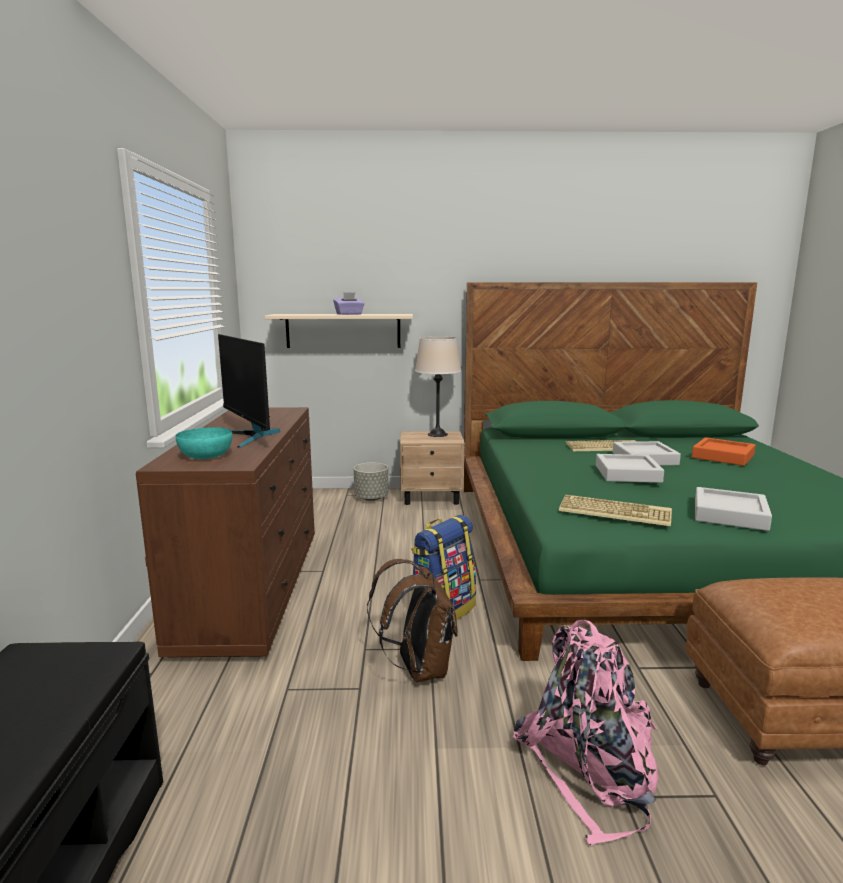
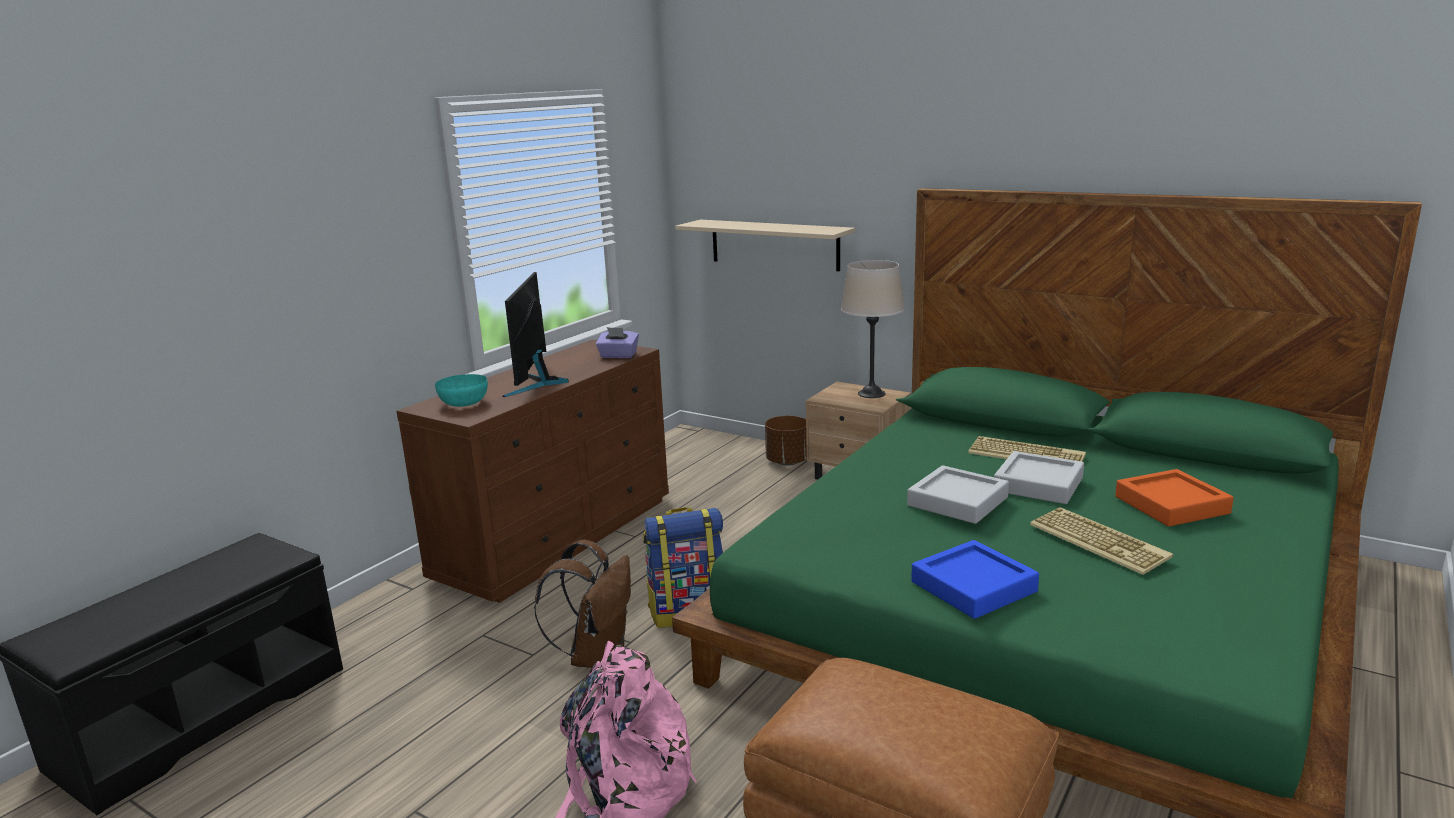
camera: 35 degrees right, 5 degrees up
purple tissue box [333,292,364,315] -> purple tissue box moved to [596,327,639,358]
grey planter [354,463,389,501] -> brown planter [765,416,807,465]
keyboard [559,495,672,526] -> keyboard moved to [1030,507,1173,575]
grey tray [695,487,772,531] -> blue tray [911,540,1039,619]

